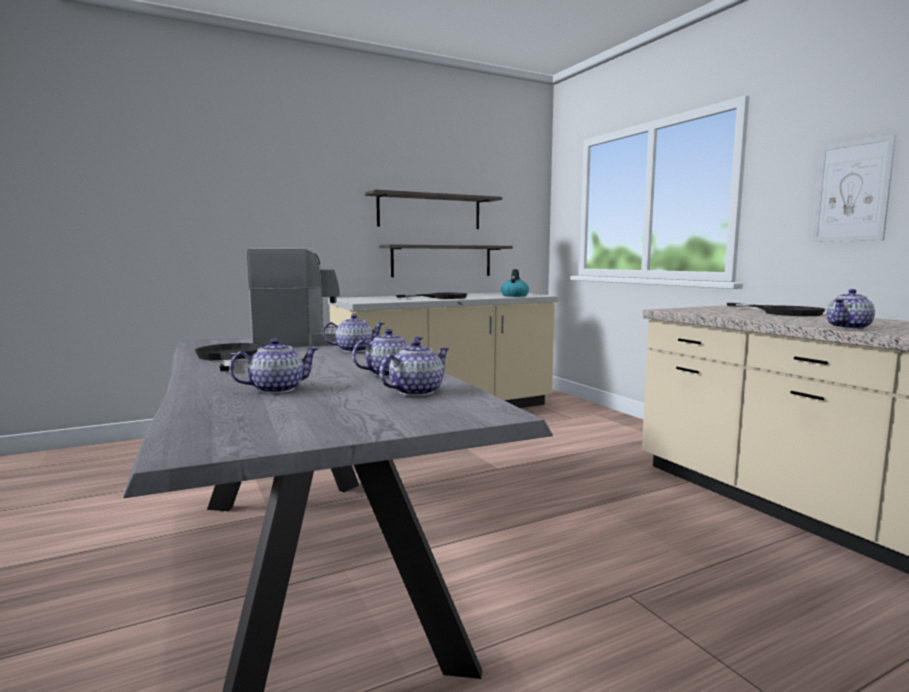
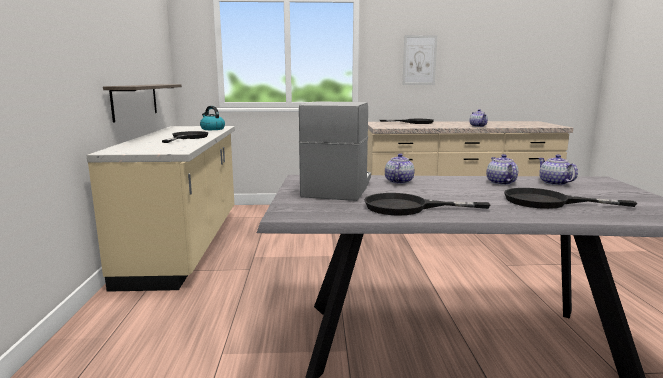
camera: 65 degrees left, 5 degrees up
teapot [229,338,319,393] -> black frying pan [504,188,637,209]
shelf [365,189,502,229] -> none

